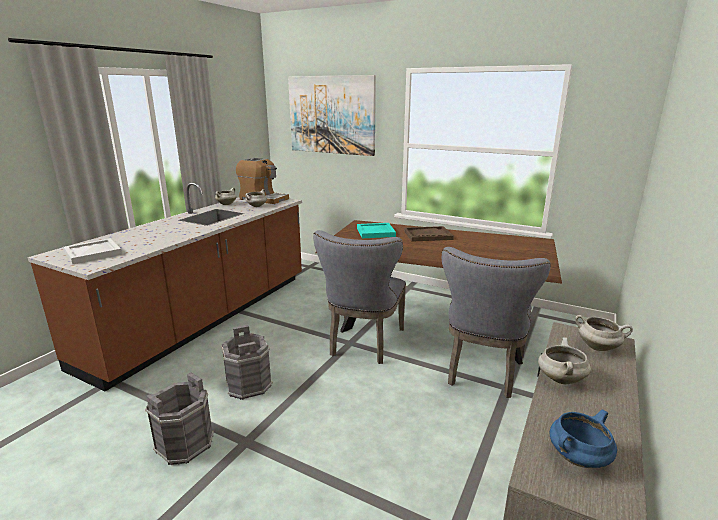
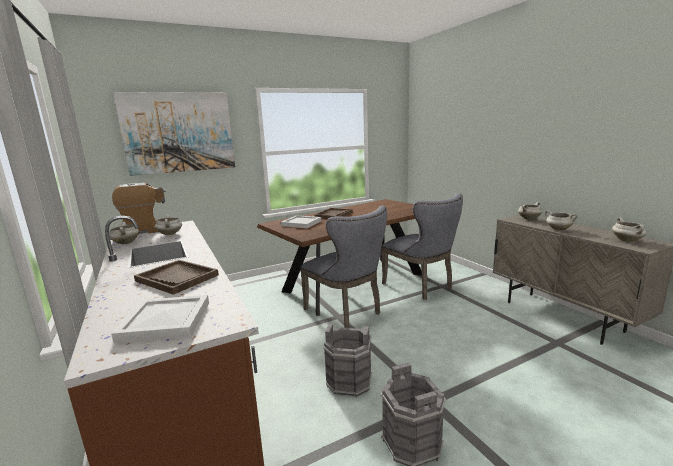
camera: 55 degrees left, 5 degrees down
turquoise tray [357,223,396,238] -> white tray [281,215,321,228]
blue cooking pot [550,410,617,468] -> white cooking pot [612,218,647,242]
none -> brown tray [134,260,219,295]

